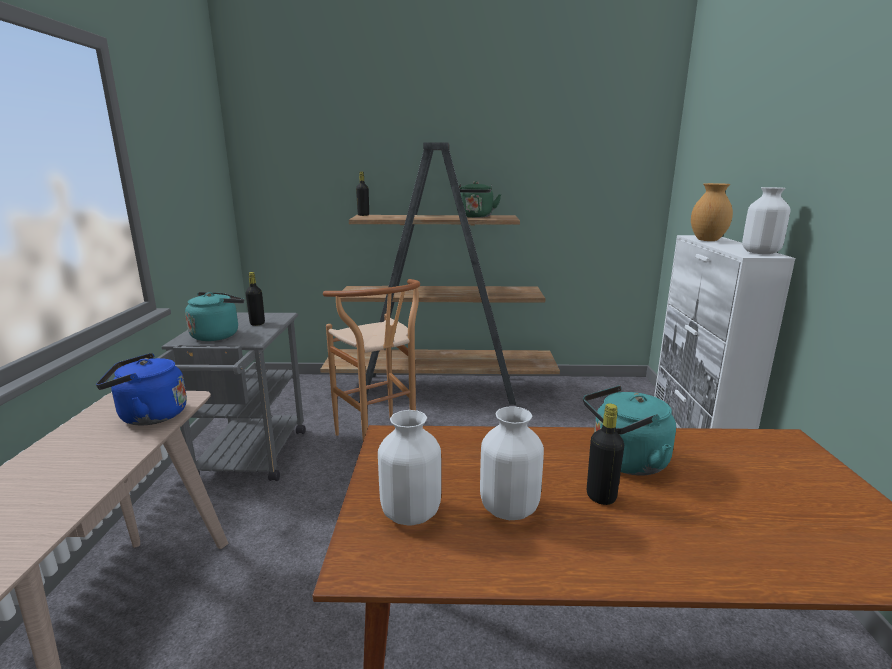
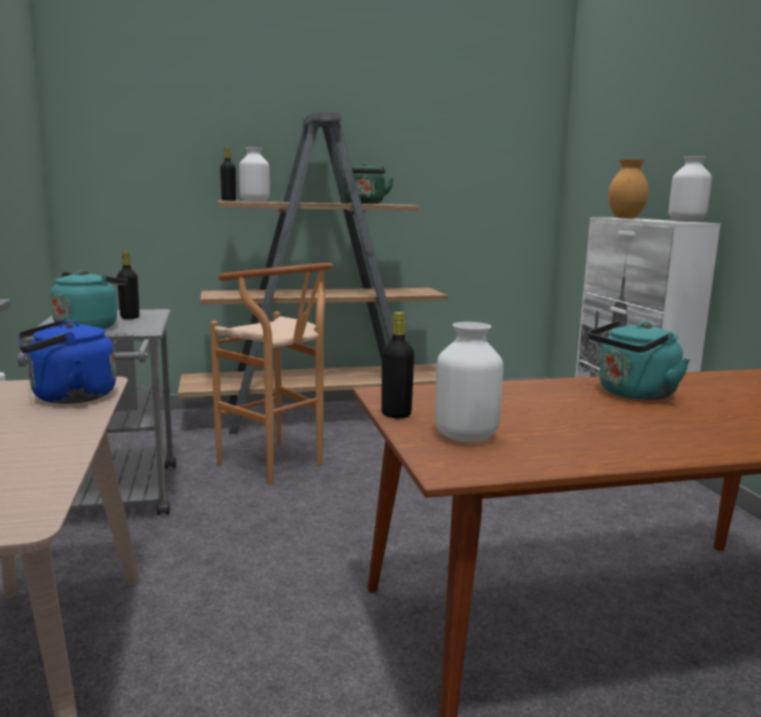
camera: 15 degrees left, 5 degrees down
white vase [480,406,544,520] -> white vase moved to [239,147,270,202]
black bottle [587,403,624,505] -> black bottle moved to [381,312,414,418]

